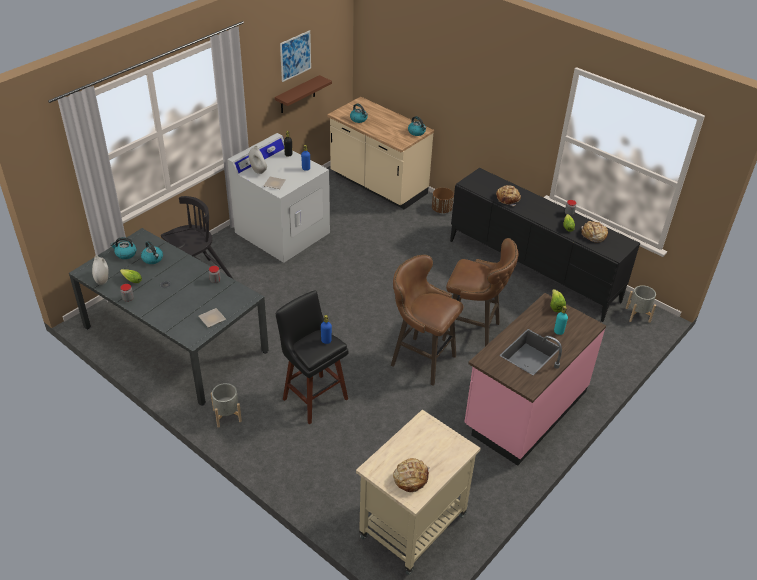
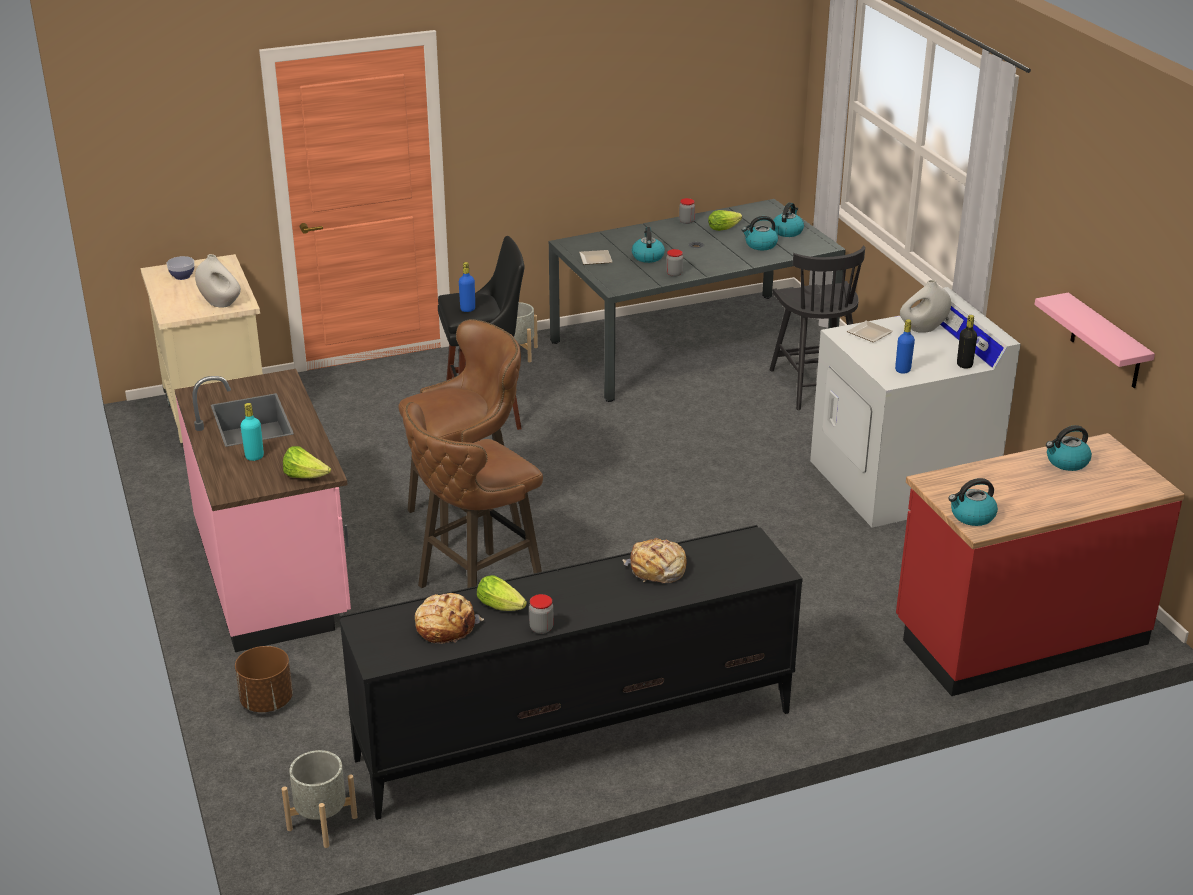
camera: 120 degrees right, 10 degrees down
white vase [92,255,108,285] -> white vase moved to [195,254,241,308]
brown shelf [275,75,332,113] -> pink shelf [1034,293,1155,388]
picture [280,30,311,82] -> none
beige counter [327,97,434,209] -> red counter [896,433,1185,696]
bread [393,458,430,492] -> bowl [167,256,194,280]
brown planter [432,188,454,213] -> brown planter moved to [235,646,293,712]
none -> kettle [632,227,665,263]

